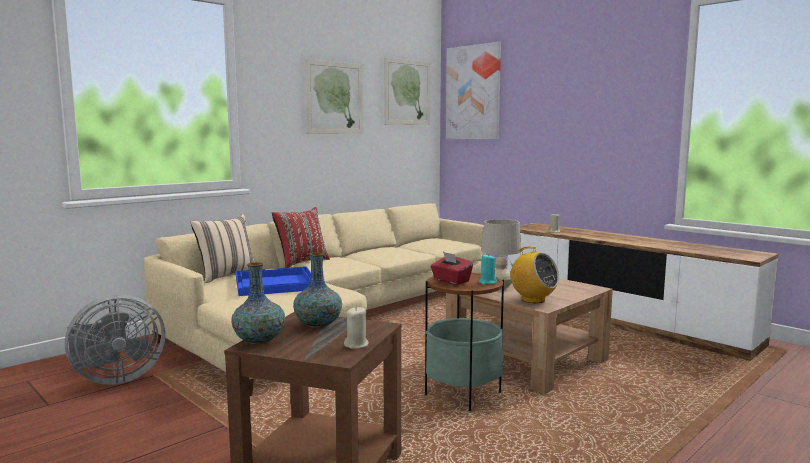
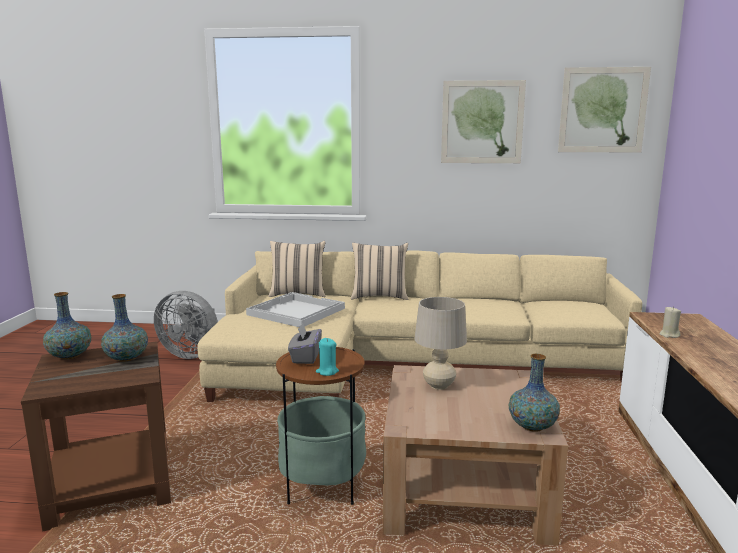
camera: 50 degrees right, 5 degrees up
blue tray [236,266,311,296] -> white tray [246,292,345,327]
red pillow [272,207,330,268] -> beige pillow [351,243,408,300]
beige candle [344,306,369,349] -> none
red tissue box [430,252,473,285] -> grey tissue box [288,323,322,364]
picture [446,42,501,139] -> none
radio [509,246,559,303] -> none
none -> vase [508,354,560,432]

